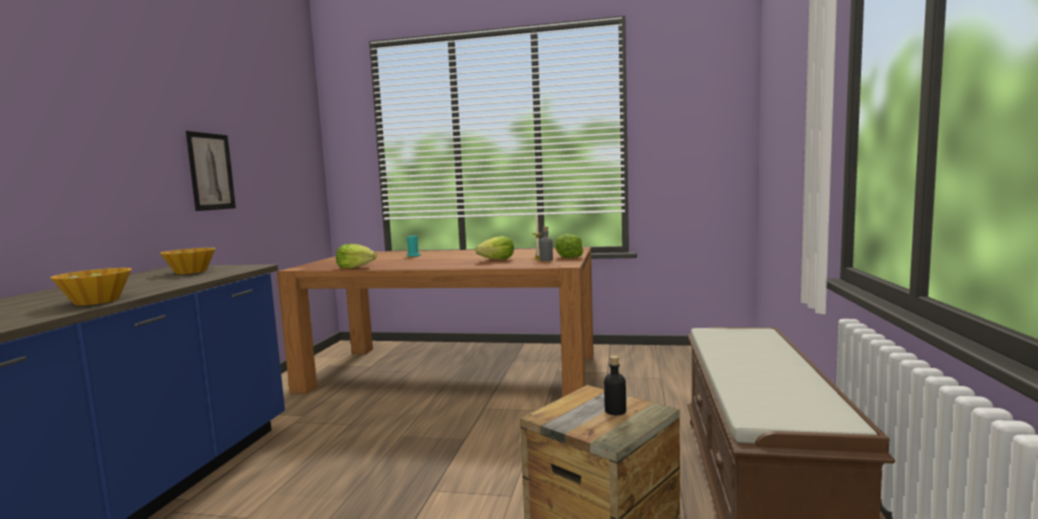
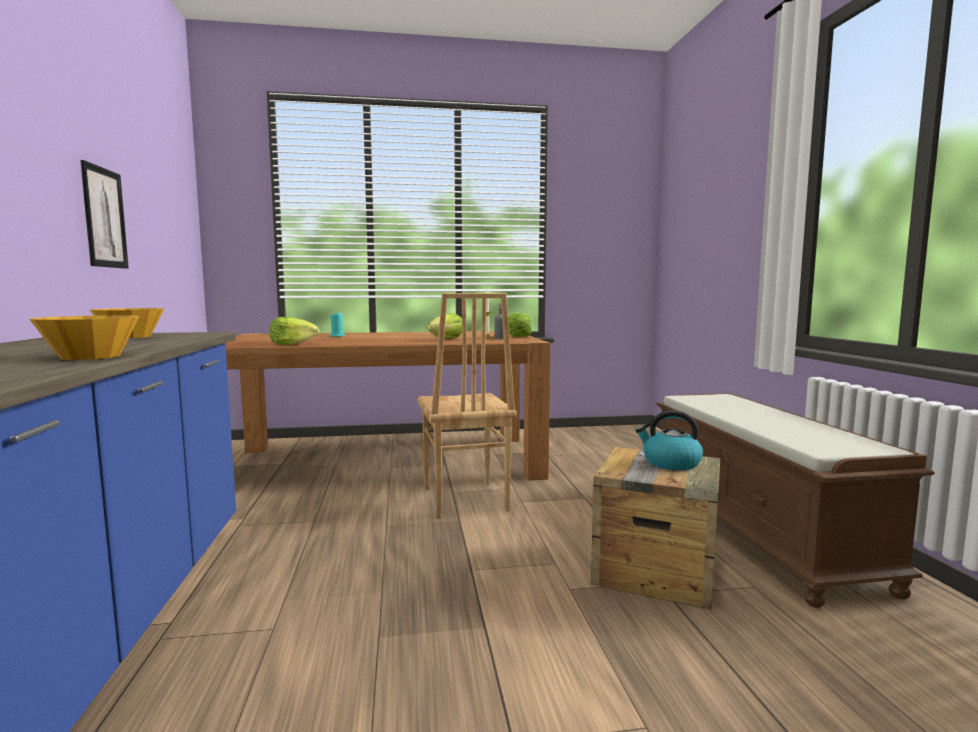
camera: 20 degrees left, 0 degrees up
black bottle [604,355,626,415] -> kettle [635,410,703,470]
none -> brown chair [417,293,517,519]

